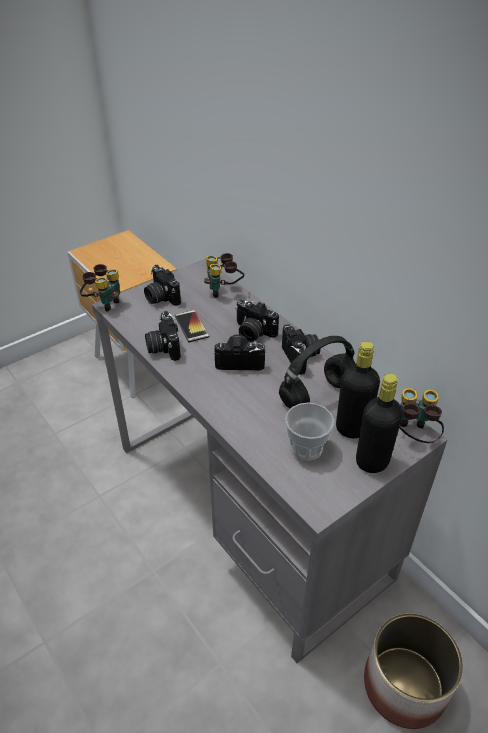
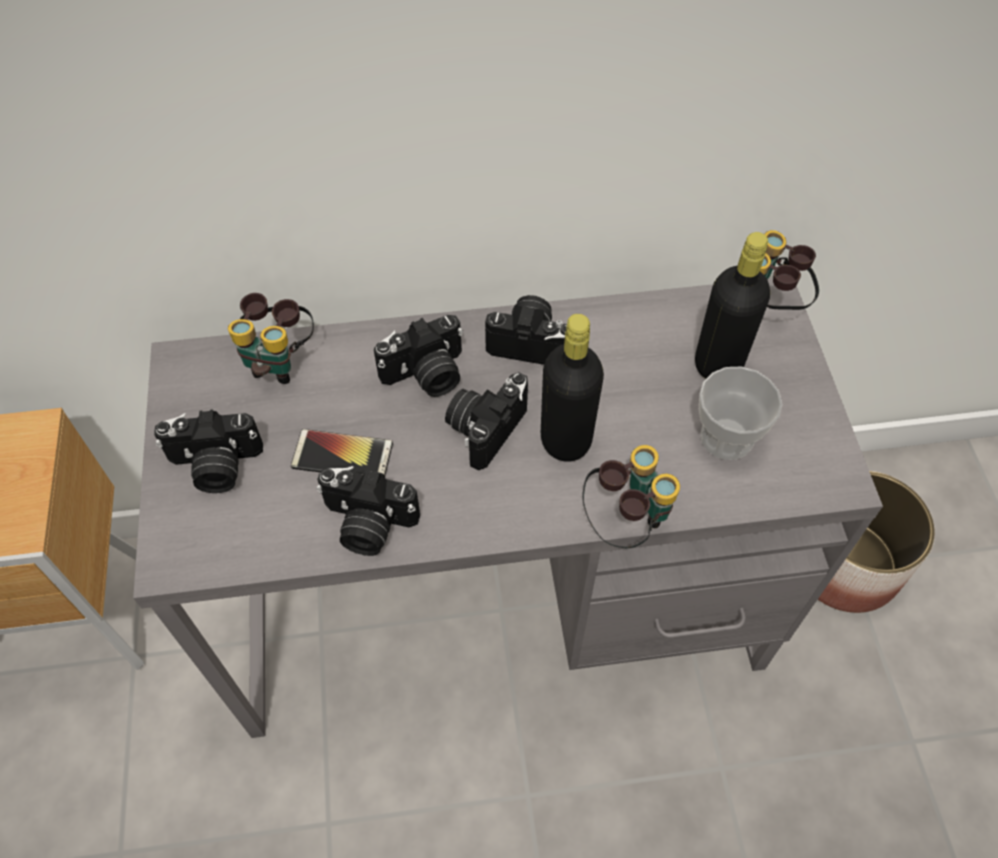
camera: 60 degrees left, 15 degrees up
binoculars [80,264,120,312] -> binoculars moved to [582,445,680,548]
black headphones [279,336,356,408] -> none
black bottle [356,374,403,473] -> black bottle moved to [541,314,604,462]

